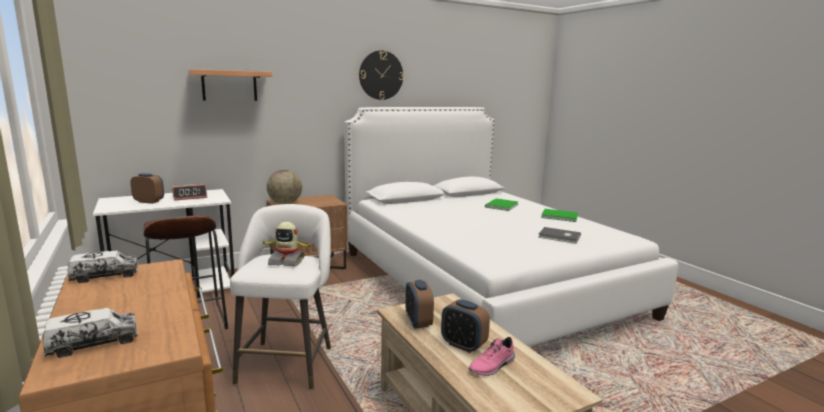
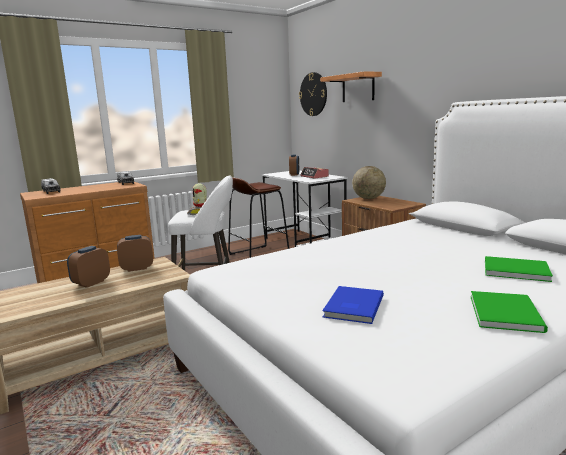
camera: 85 degrees right, 0 degrees up
wall clock [359,50,404,100] -> wall clock moved to [299,72,327,116]
pink shoe [469,337,515,376] -> none
grey book [538,227,581,244] -> blue book [322,286,384,324]

